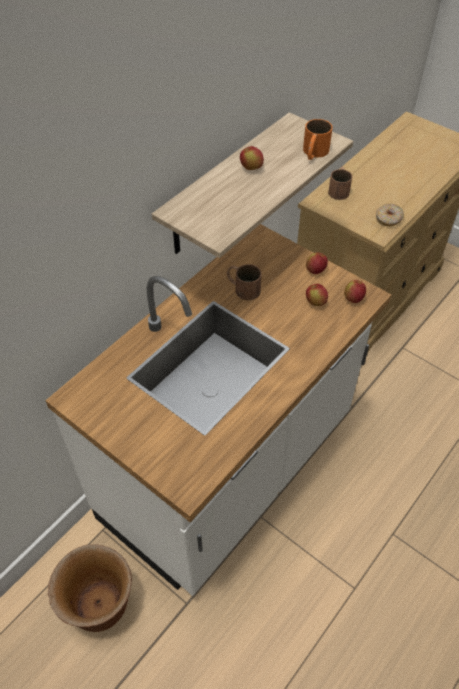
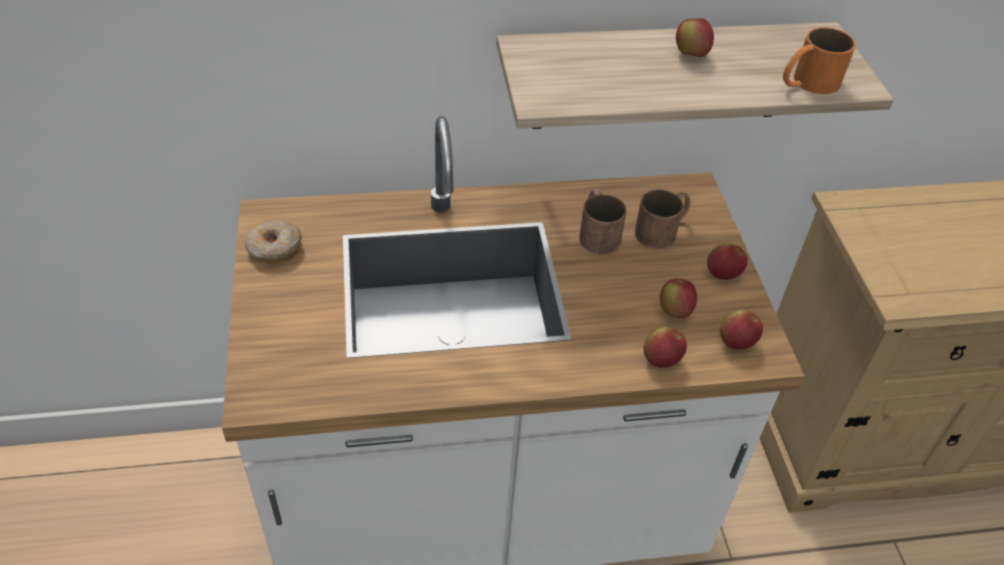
camera: 40 degrees right, 5 degrees down
brown planter [48,544,132,632] -> none
brown mug [328,167,352,200] -> brown mug moved to [635,190,690,249]
donut [376,204,404,226] -> donut moved to [244,220,302,263]
none -> apple [644,327,687,368]

